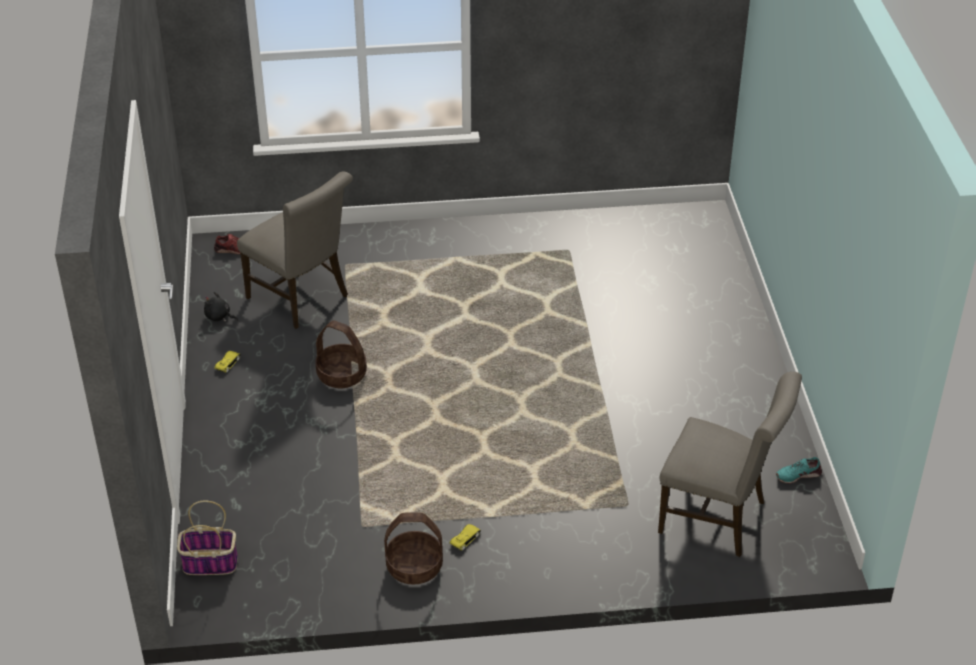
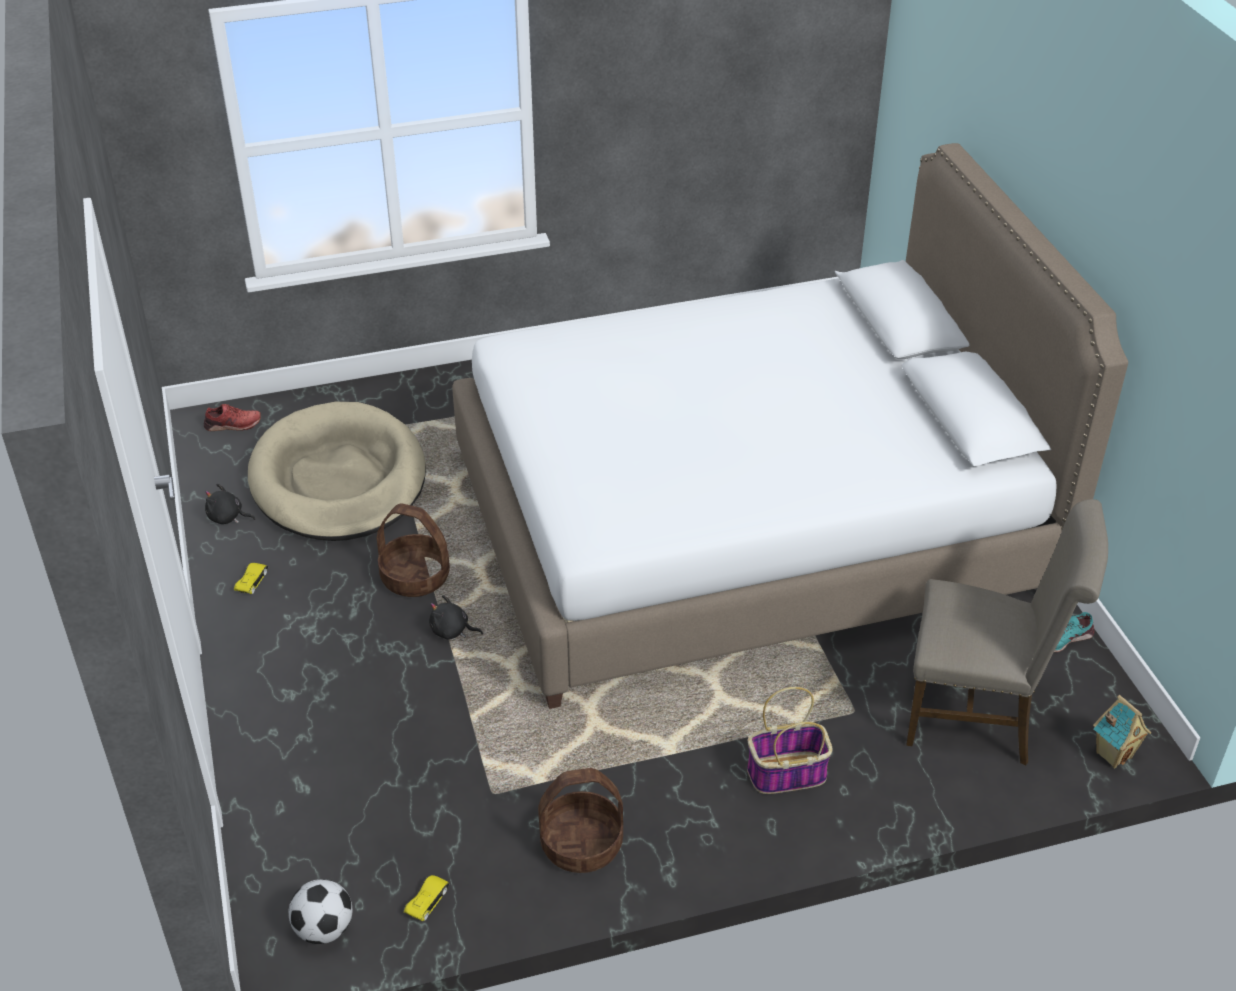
camera: 10 degrees left, 0 degrees up
basket [177,500,238,575] -> basket moved to [747,687,833,794]
beige chair [237,172,353,329] -> beige dog bed [248,402,426,541]
yellow toy car [450,524,481,550] -> yellow toy car moved to [404,875,449,921]
none -> football [288,879,352,944]
none -> black plush toy [429,595,483,640]
none -> white bed [452,143,1128,709]
none -> toy house [1093,695,1151,768]

